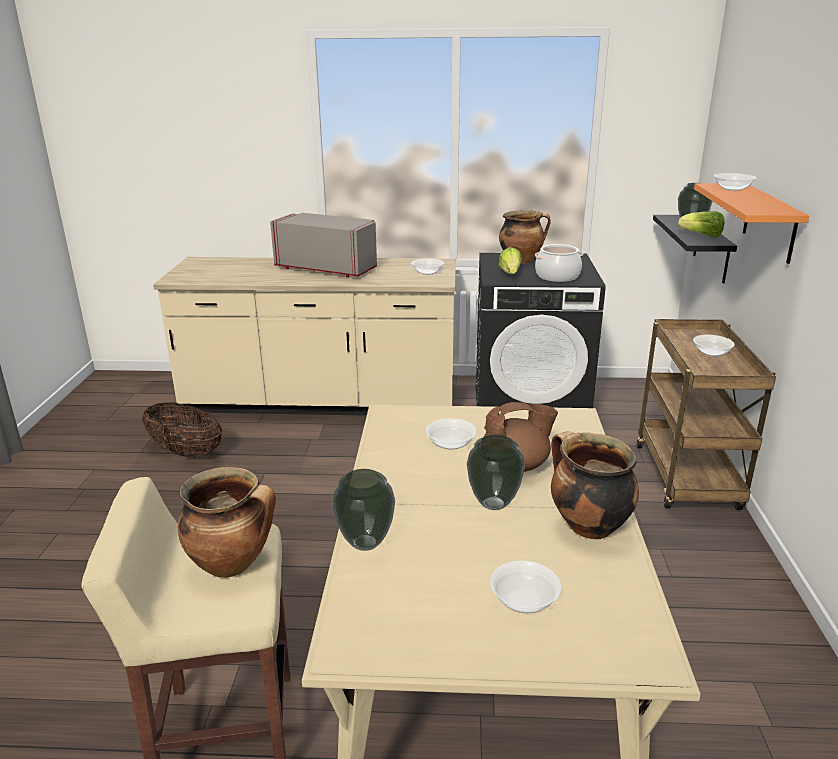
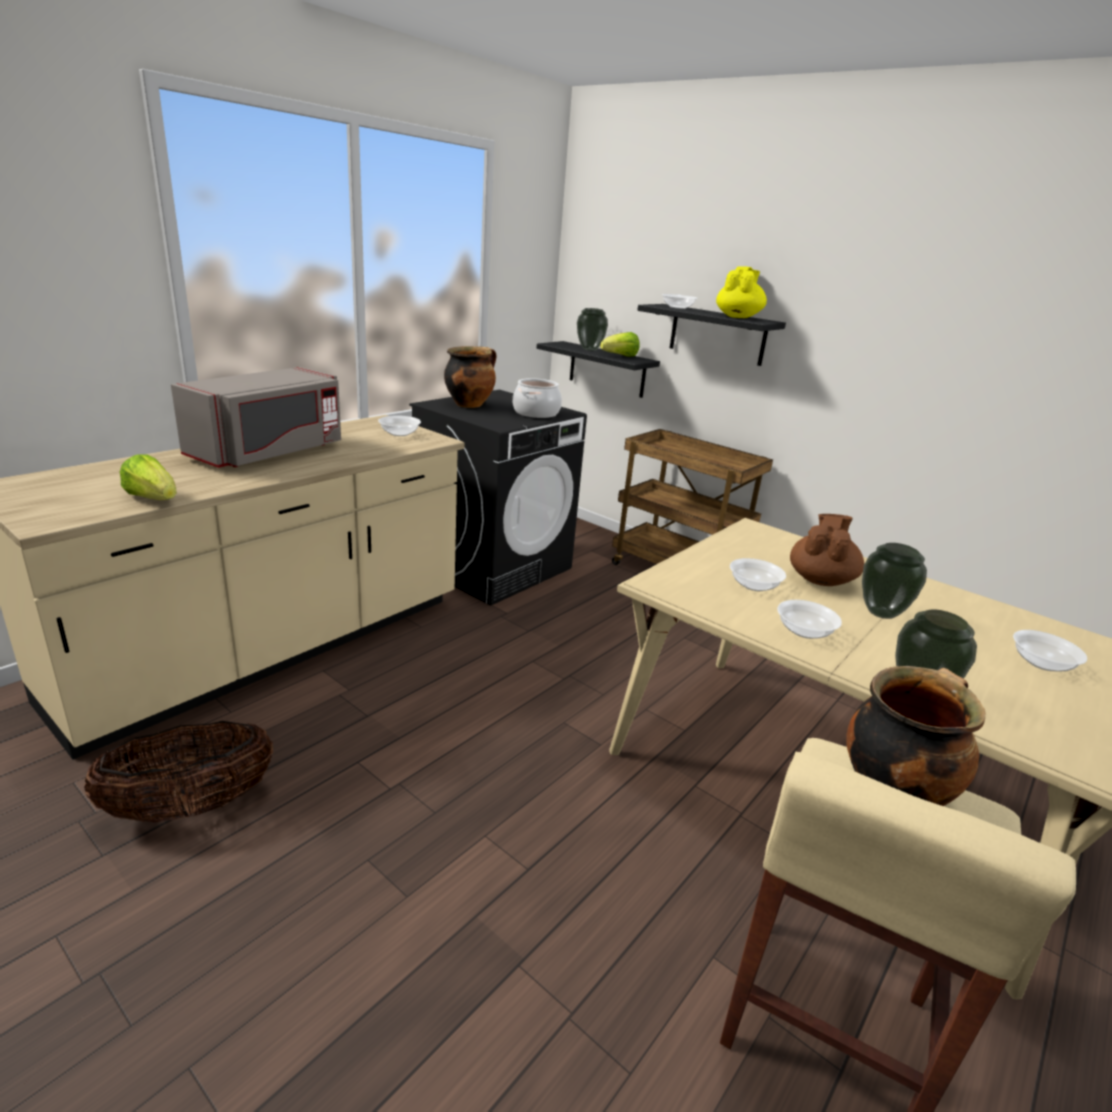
camera: 55 degrees left, 0 degrees up
grey microwave [270,213,377,278] -> grey microwave turned 150 degrees clockwise [171,367,341,468]
lettuce [498,247,522,274] -> lettuce moved to [120,455,177,500]
cooking pot [551,431,639,539] -> none
bowl [693,335,735,356] -> bowl moved to [777,600,842,639]
orange shelf [694,183,809,264] -> black shelf [637,304,786,366]
none -> yellow teapot [716,266,767,318]

